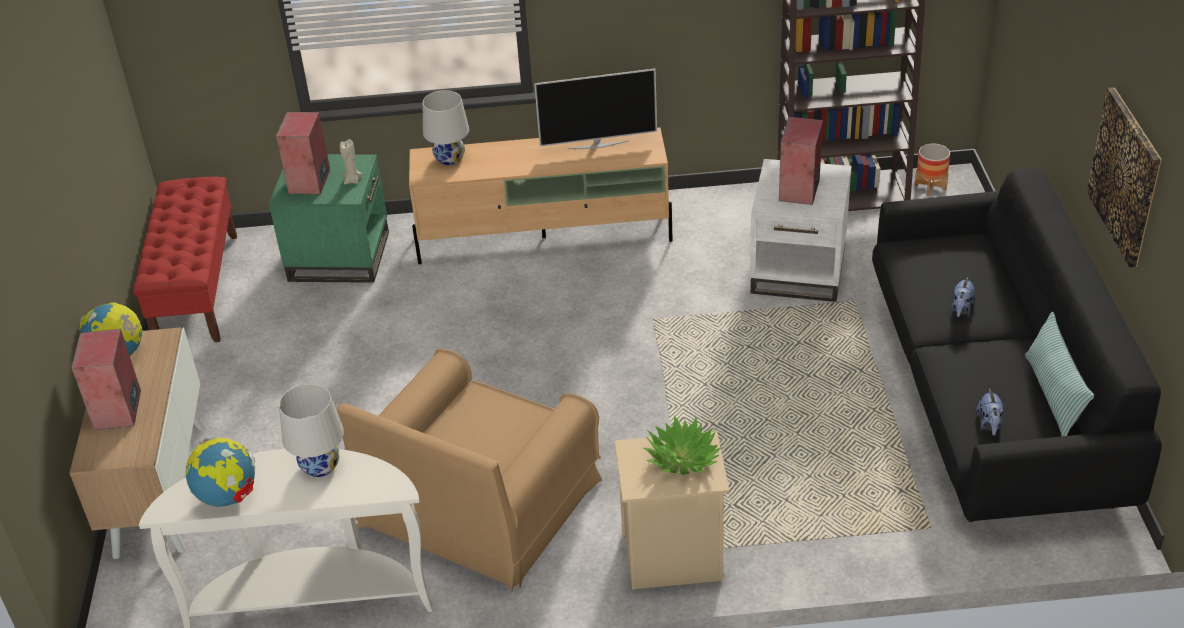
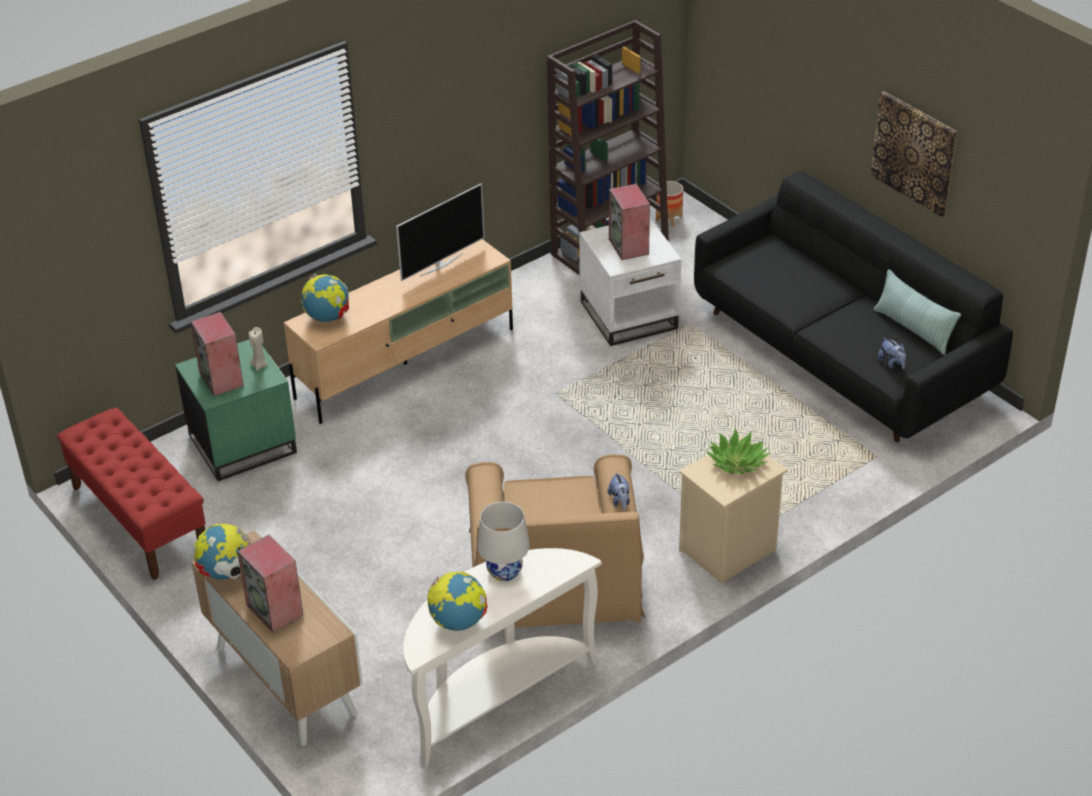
camera: 35 degrees left, 0 degrees up
white table lamp [423,90,469,165] -> globe [301,274,349,322]
plush toy [952,277,976,317] -> plush toy moved to [608,472,630,511]

